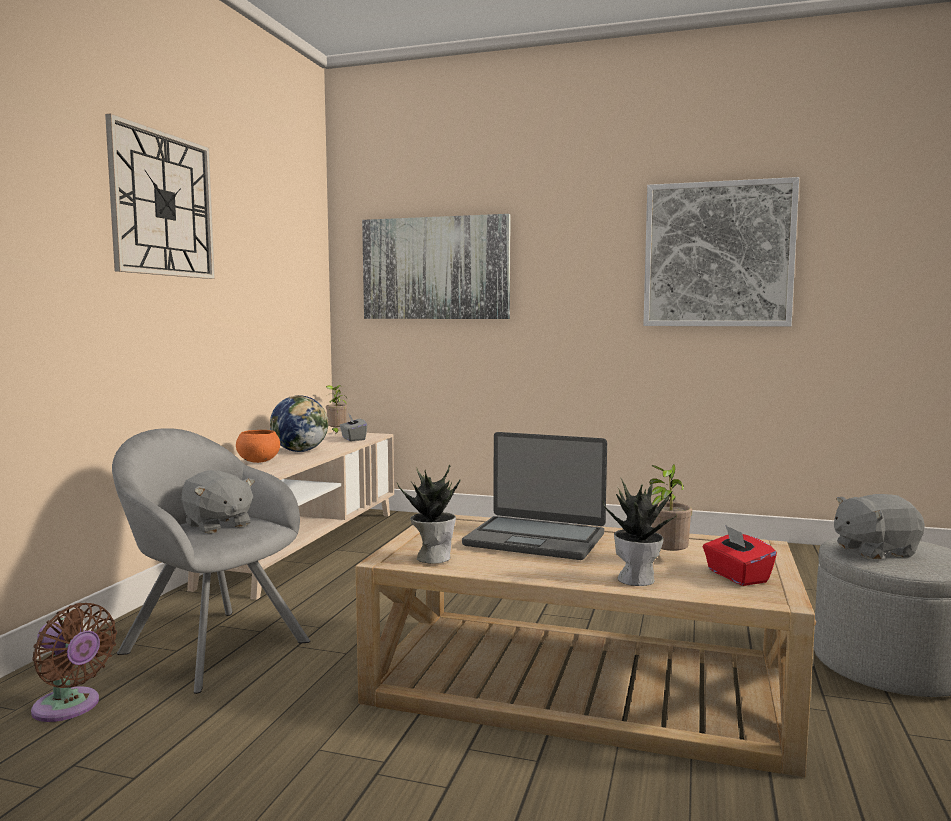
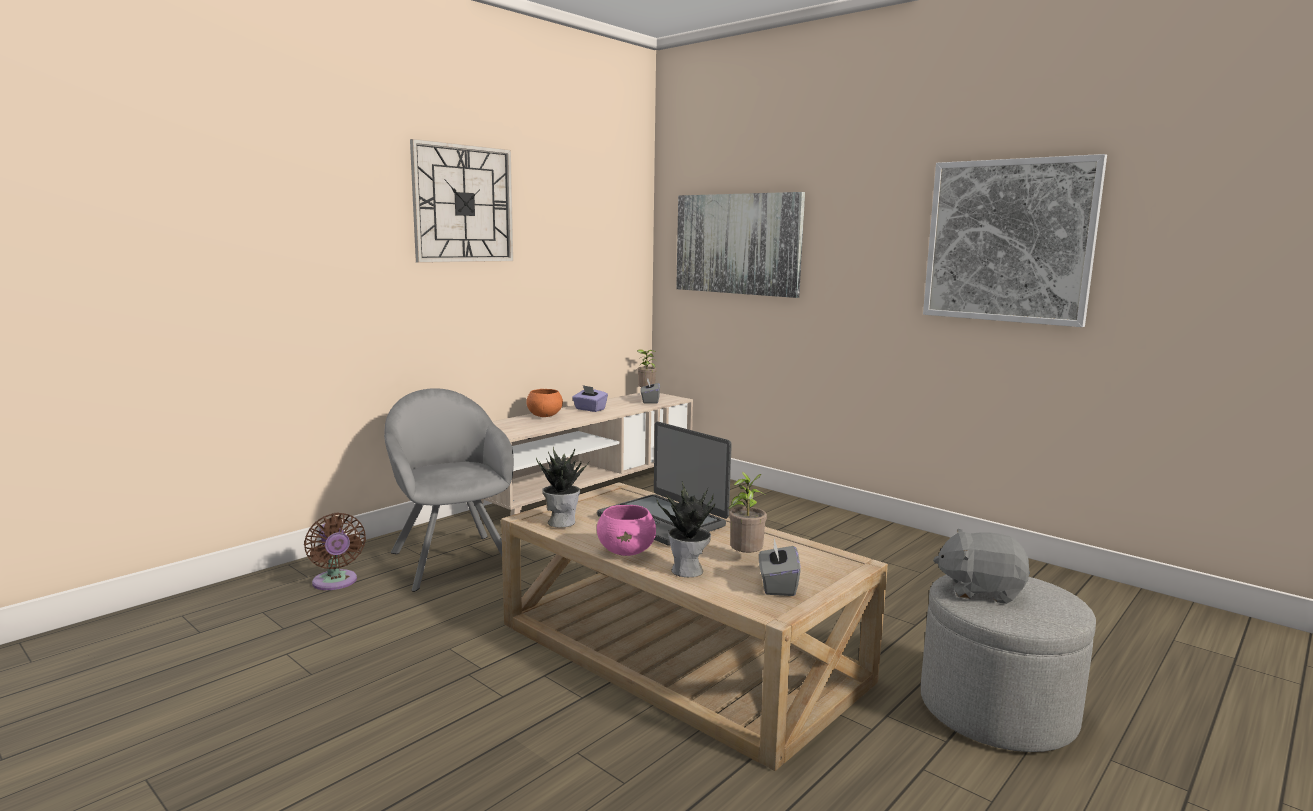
camera: 25 degrees right, 5 degrees up
grey plush toy [181,470,255,534] -> none
globe [270,395,328,452] -> purple tissue box [572,385,608,412]
red tissue box [703,525,777,586] -> grey tissue box [759,539,801,596]
none -> pink bowl [597,505,656,556]

